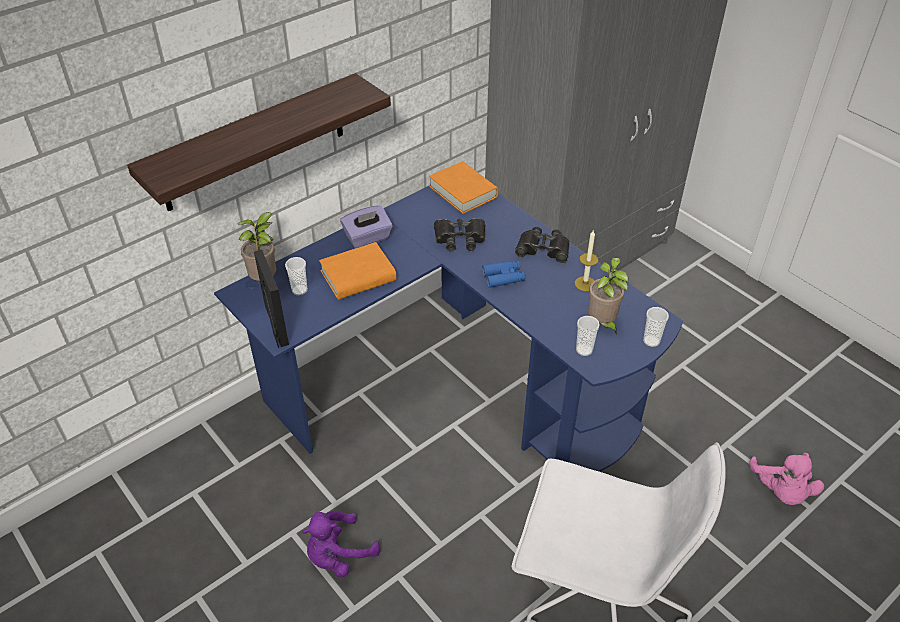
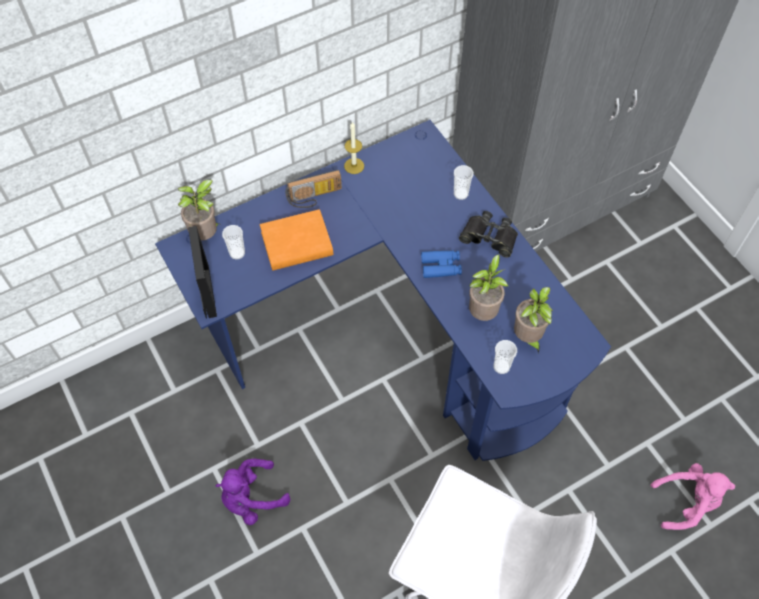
camera: 10 degrees right, 15 degrees up
shelf [127,73,391,211] -> none
purple tissue box [340,206,393,248] -> radio [285,170,342,208]
orange book [429,161,498,214] -> none
black binoculars [434,218,485,251] -> none
candle [575,230,598,291] -> candle moved to [344,122,364,174]
cup [643,307,669,347] -> cup moved to [454,165,474,200]
pink plush toy [749,453,824,505] -> pink plush toy turned 105 degrees counterclockwise [650,463,735,530]
none -> potted plant [469,255,508,321]

